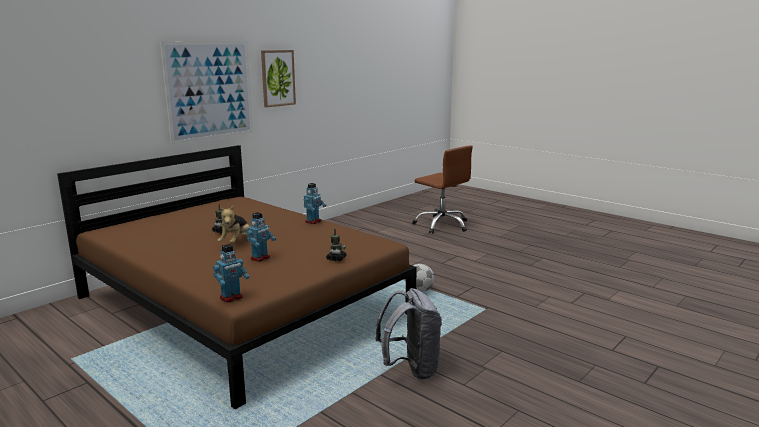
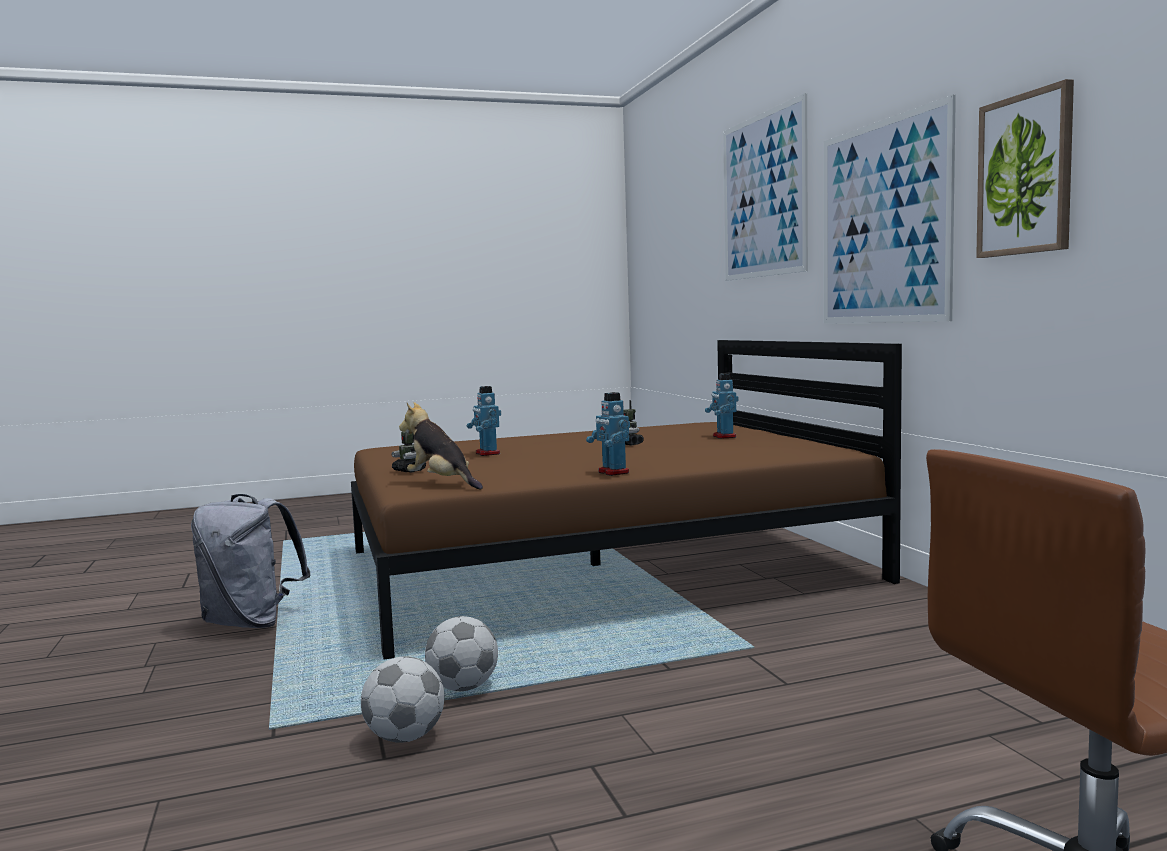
camera: 120 degrees right, 10 degrees down
toy robot [213,244,249,303] -> toy robot moved to [705,373,738,439]
plush toy [218,205,250,244] -> plush toy moved to [399,402,483,490]
none -> football [361,656,444,743]
none -> picture [723,93,808,281]

